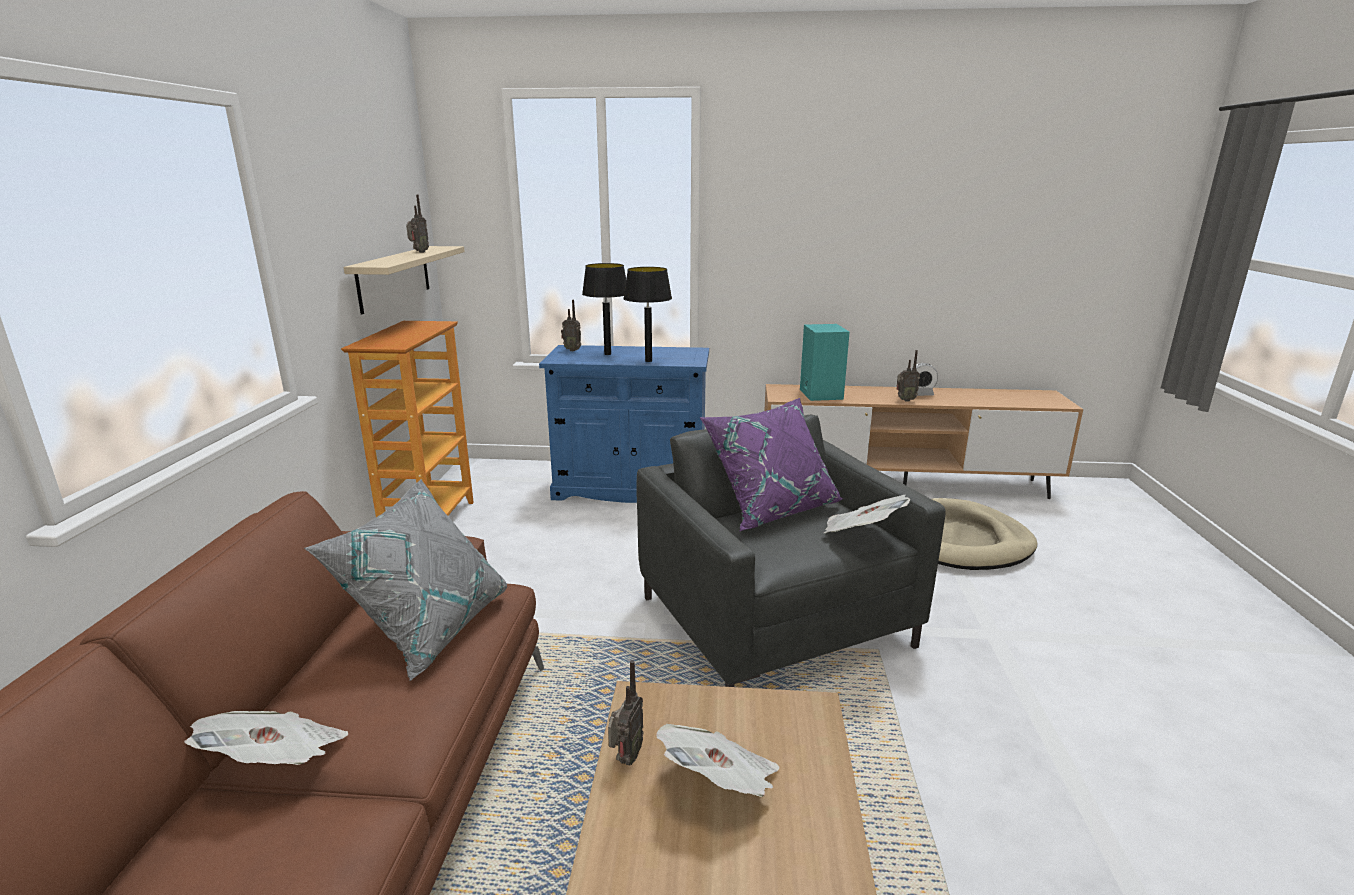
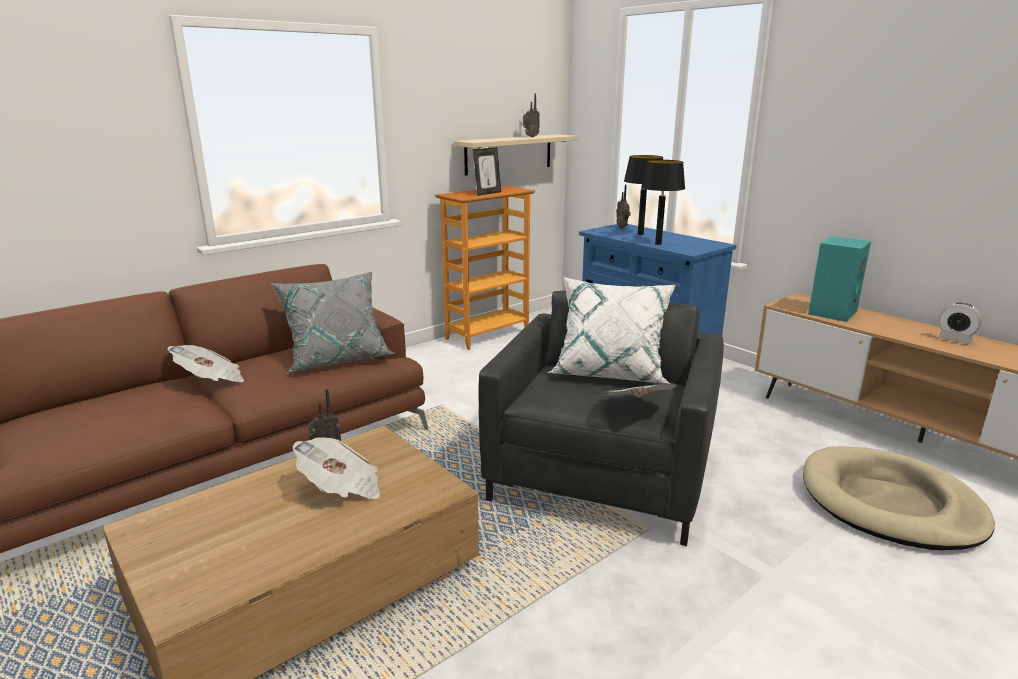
camera: 45 degrees right, 0 degrees up
purple pillow [700,398,843,531] -> white pillow [548,277,676,384]
radio [896,350,920,402] -> none
none -> picture frame [473,147,501,196]

